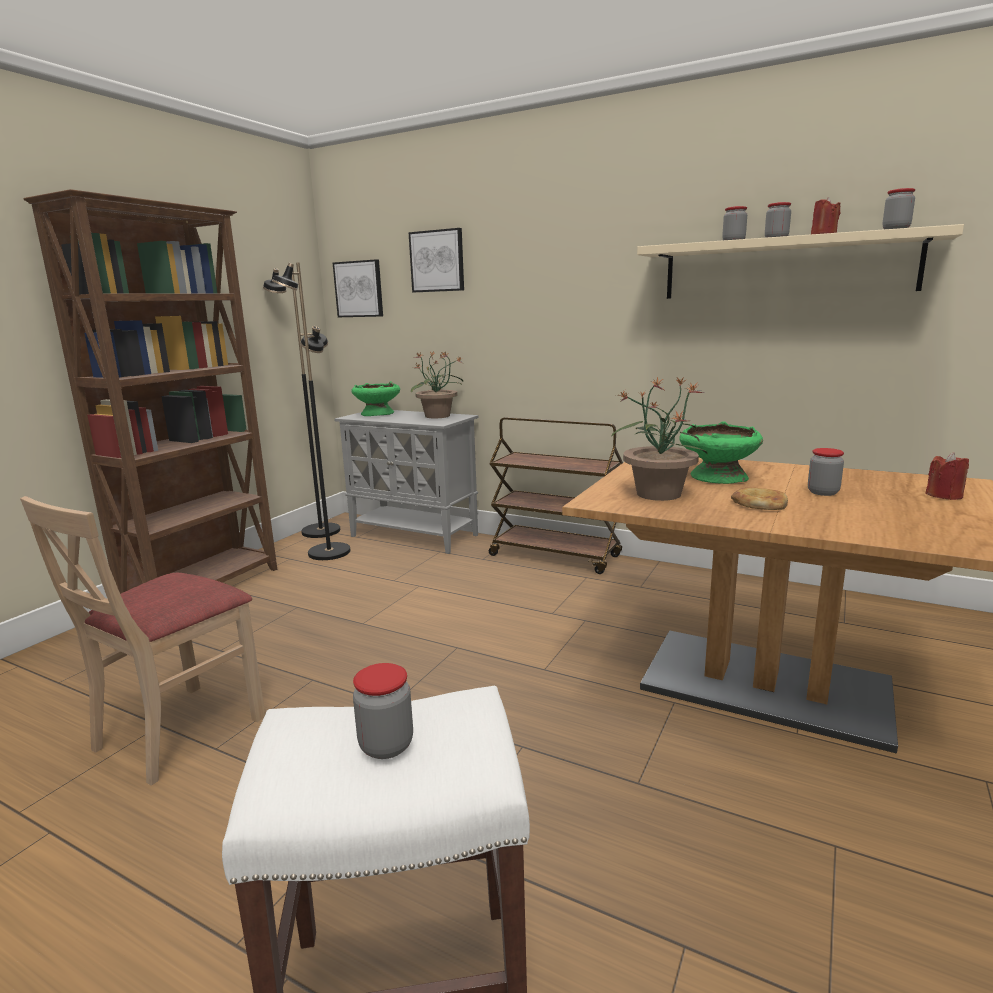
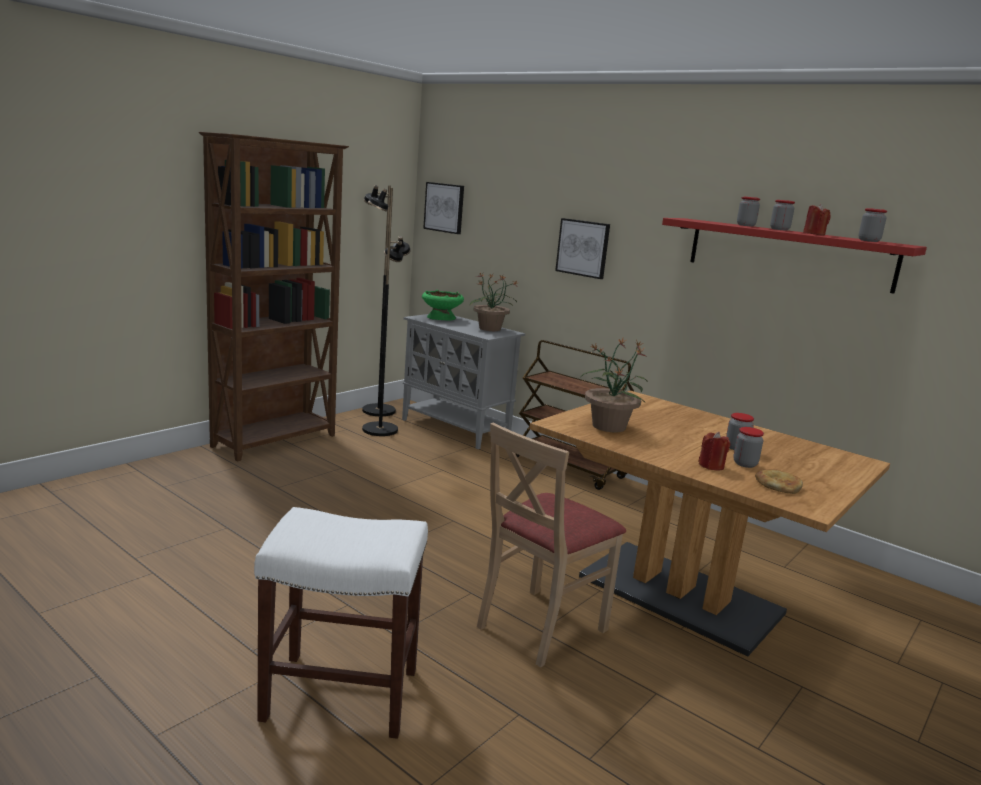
camera: 10 degrees right, 0 degrees up
beige chair [20,496,265,786] -> beige chair moved to [477,423,626,667]
jar [353,663,413,759] -> jar moved to [733,427,764,468]
picture [408,228,464,292] -> picture moved to [555,218,610,279]
beige shelf [637,224,964,299] -> red shelf [662,218,927,294]
green bowl [680,422,763,484] -> none
bread [731,487,788,510] -> bread moved to [755,469,803,494]
red candle [925,452,969,500] -> red candle moved to [698,432,730,471]

